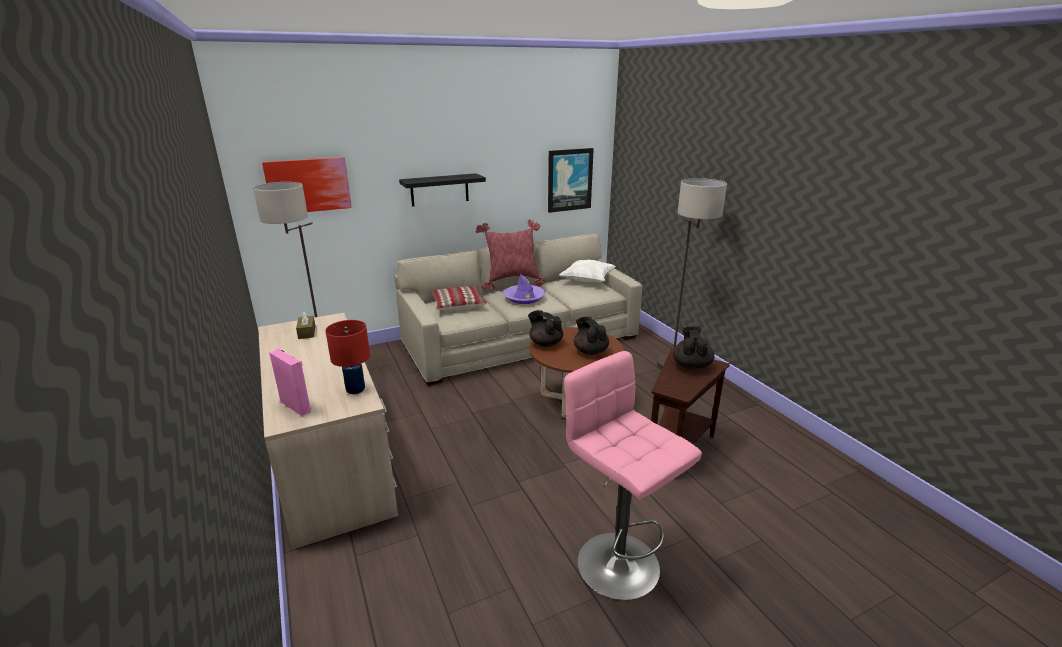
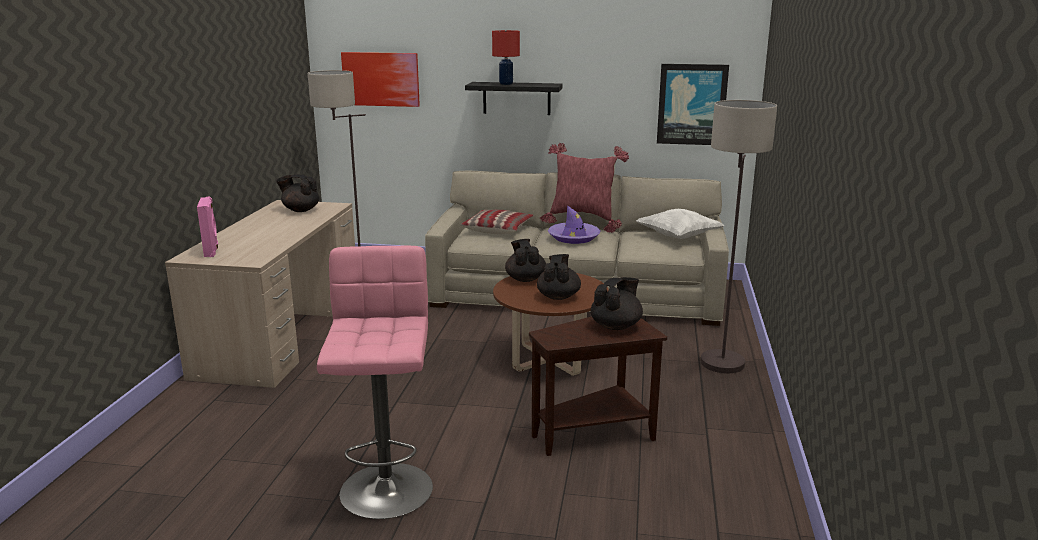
camera: 35 degrees right, 5 degrees down
brown tissue box [296,311,316,339] -> black teapot [276,174,319,212]
red table lamp [325,320,370,394] -> red table lamp moved to [492,30,520,85]

